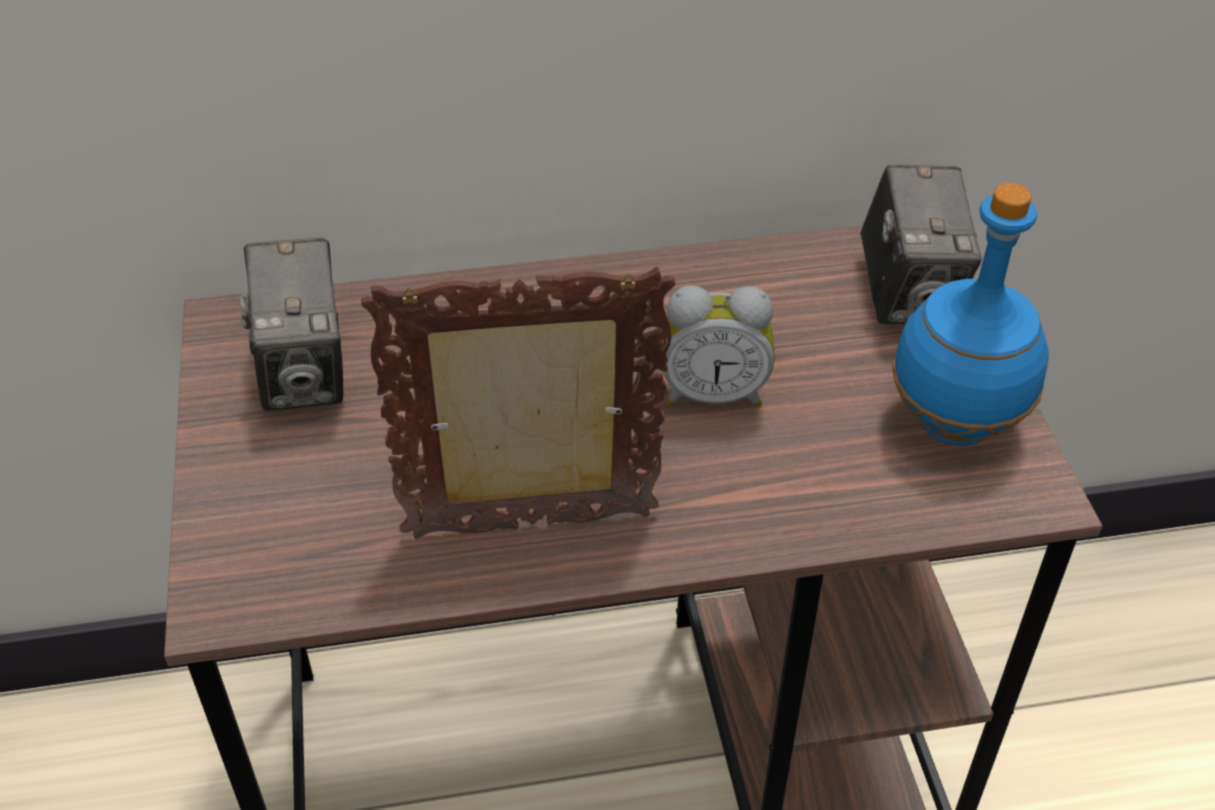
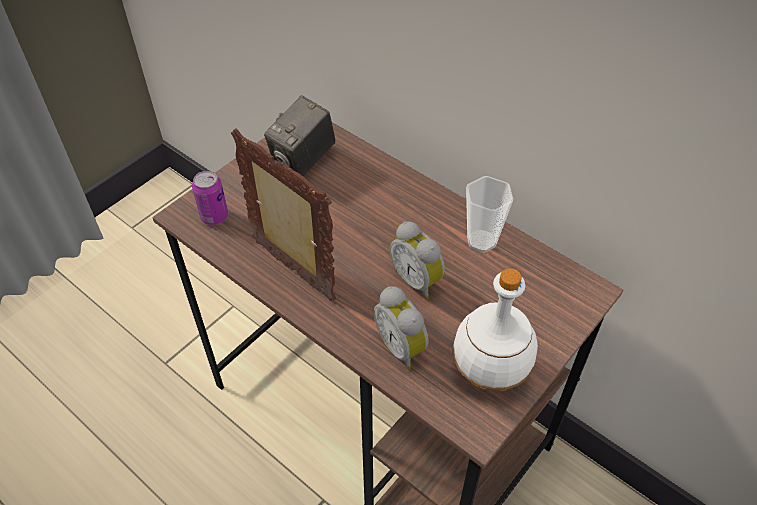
camera: 50 degrees right, 5 degrees up
camera [860,164,982,324] -> none
blue bottle [892,183,1049,446] -> white bottle [452,268,538,391]
none -> can [192,171,228,225]
none -> alarm clock [373,286,428,370]
none -> cup [466,176,513,253]

